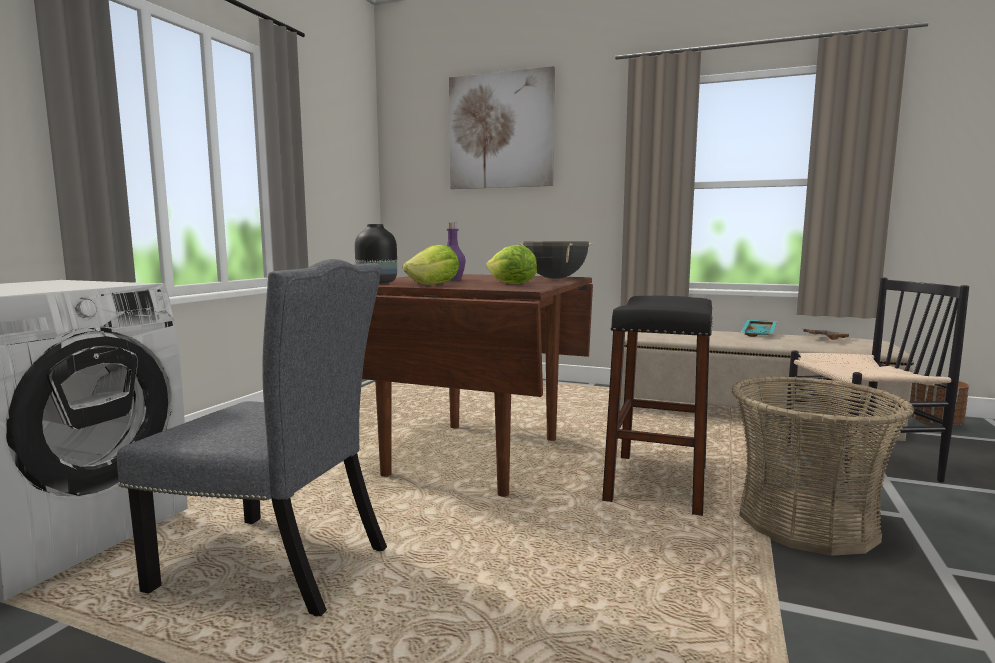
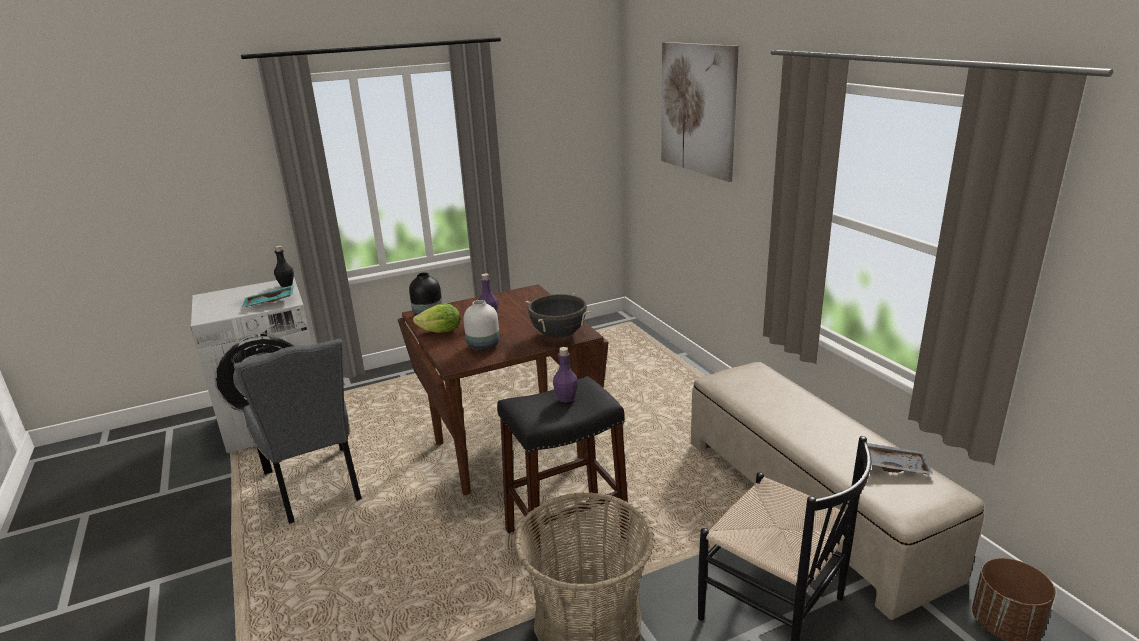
camera: 45 degrees right, 15 degrees up
lettuce [486,245,537,284] -> white vase [463,300,499,351]
turquoise tray [741,320,777,337] -> turquoise tray moved to [242,285,294,307]
none -> black bottle [274,246,294,287]
none -> purple bottle [553,347,578,403]

